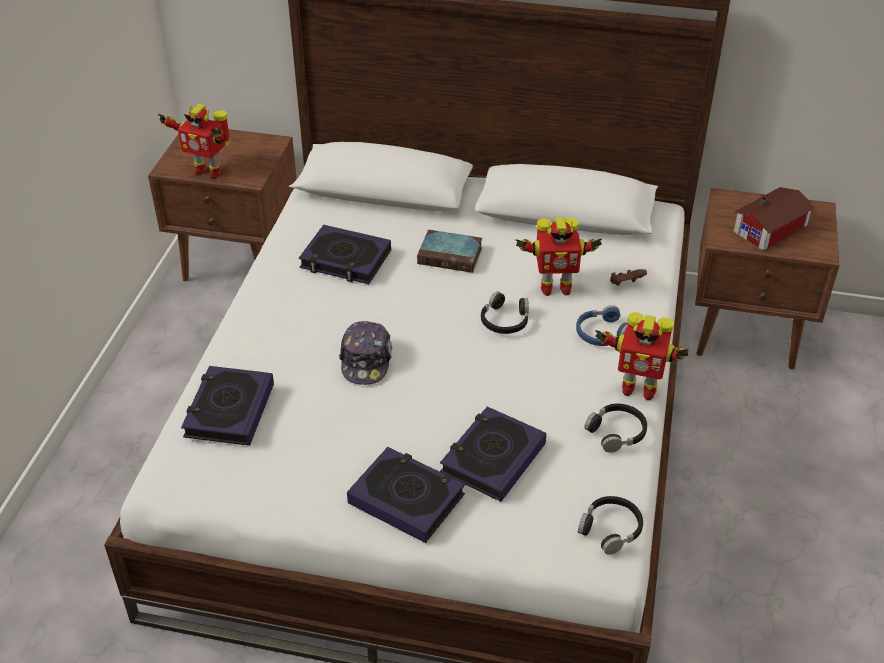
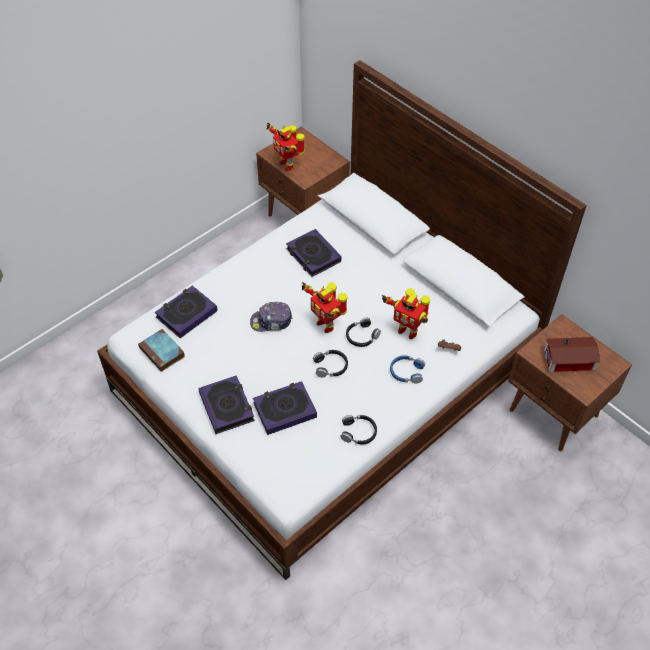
camera: 35 degrees right, 10 degrees up
cap [339,321,392,385] -> cap turned 45 degrees clockwise [250,302,292,332]
book [417,230,482,273] -> book moved to [138,329,185,372]
black headphones [578,496,643,555] -> black headphones moved to [313,350,348,377]
toy robot [595,312,688,400] -> toy robot moved to [302,282,347,333]

